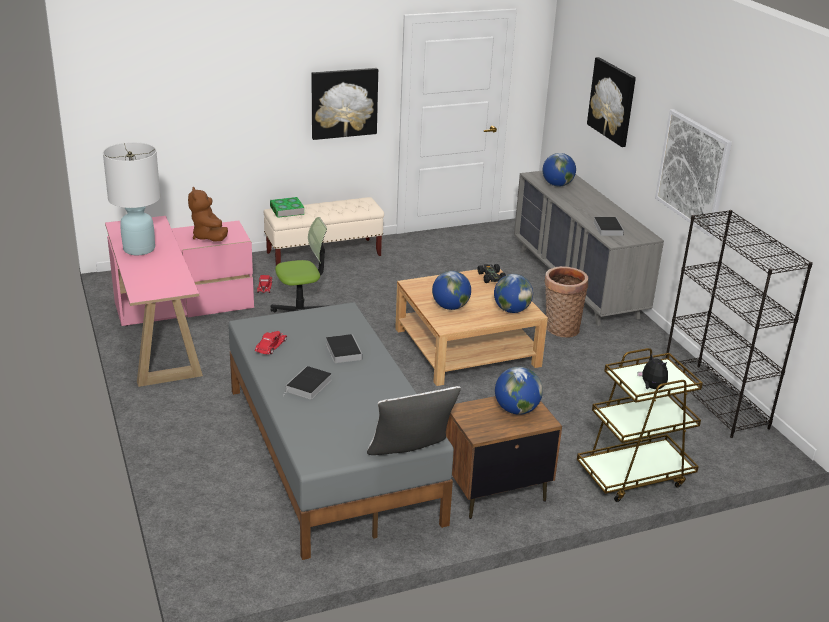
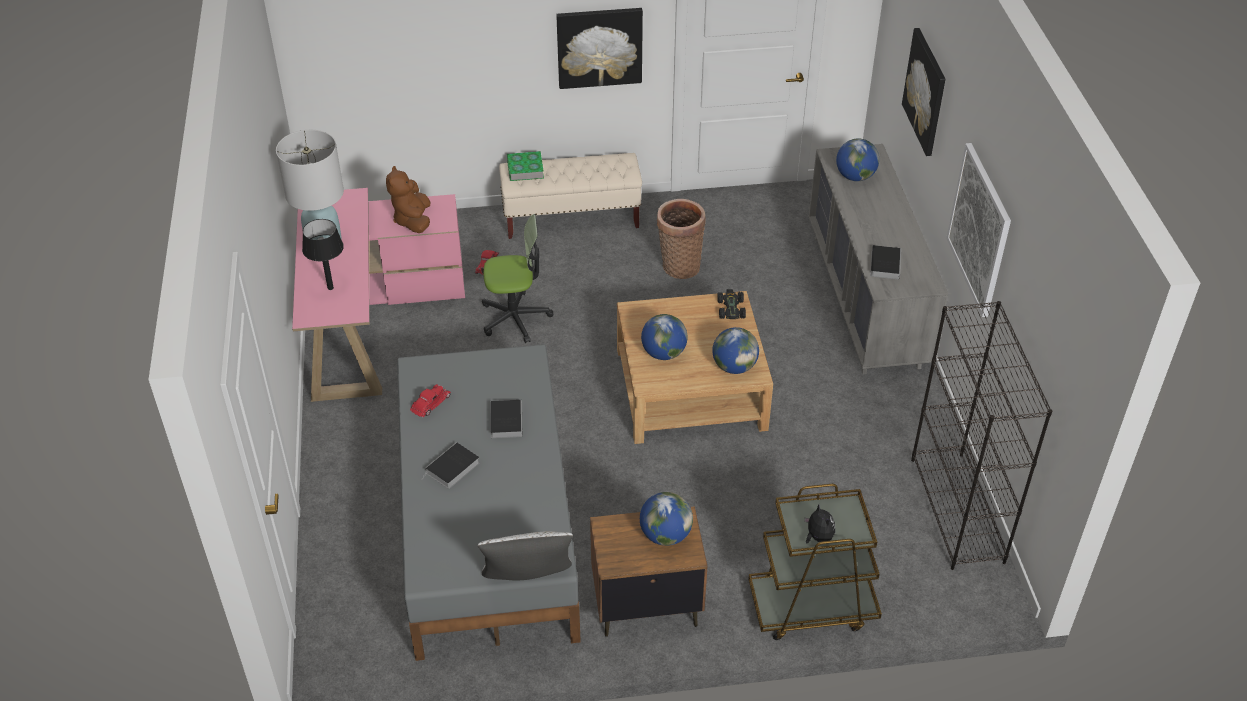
camera: 15 degrees right, 15 degrees up
basket [544,266,588,337] -> basket moved to [657,199,705,279]
none -> black table lamp [302,219,344,290]

